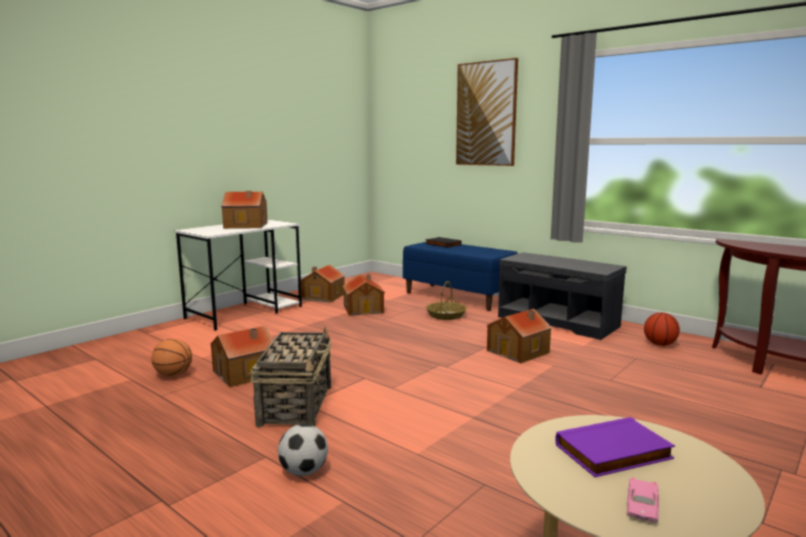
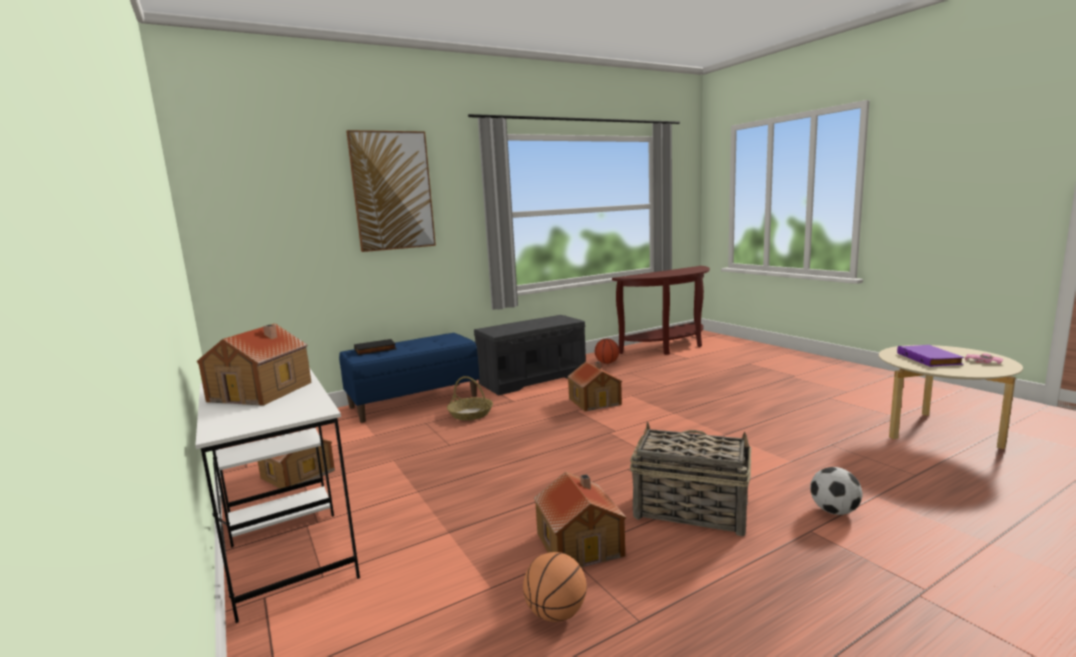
camera: 70 degrees left, 0 degrees up
toy house [343,274,385,316] -> none

